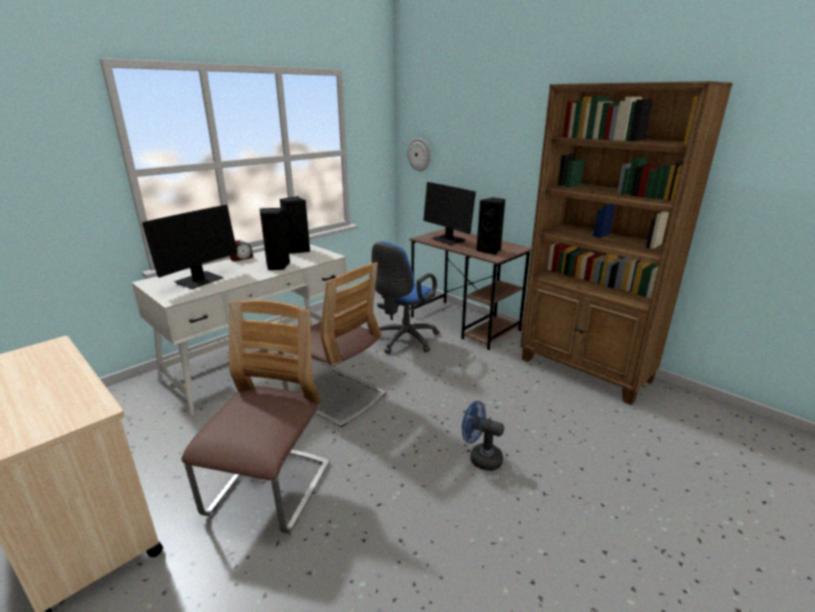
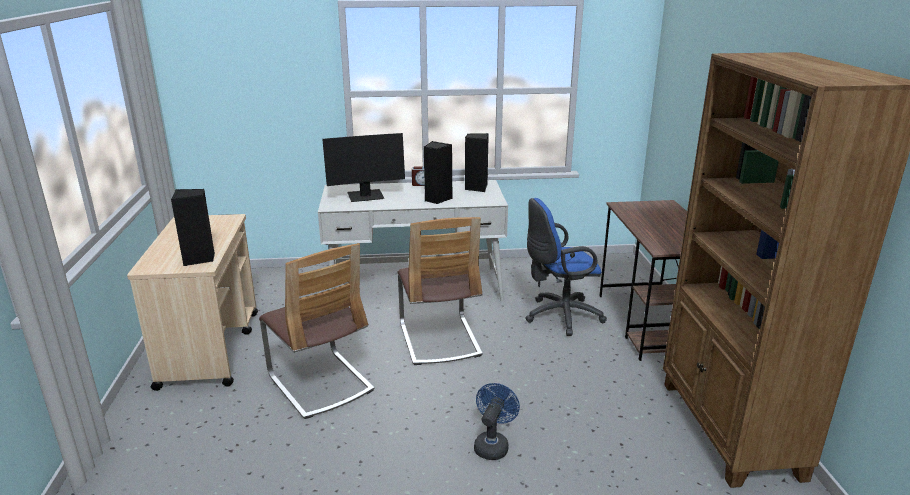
camera: 40 degrees right, 0 degrees up
chair [182,300,330,534] -> chair turned 90 degrees clockwise [259,243,375,419]
wall clock [407,138,431,171] -> none
monitor [423,182,476,245] -> none
blue fan [462,401,504,471] -> blue fan turned 45 degrees clockwise [474,383,520,460]
black speaker [476,197,505,255] -> black speaker moved to [171,189,215,266]

